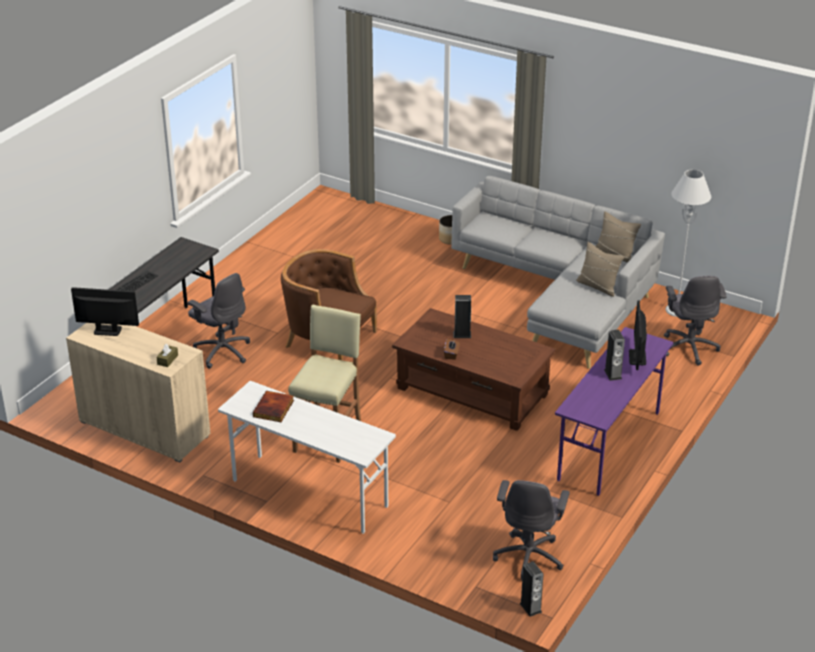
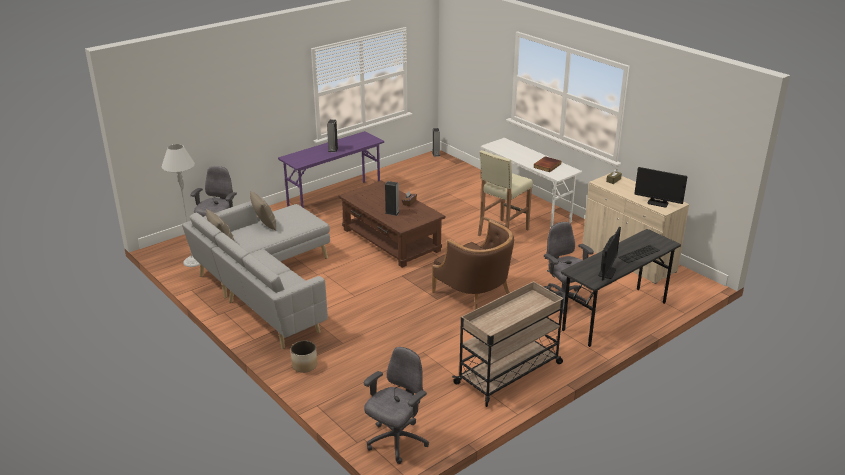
camera: 160 degrees left, 5 degrees down
grey office chair [493,480,570,579] -> grey office chair moved to [364,347,429,464]
monitor [629,300,647,370] -> monitor moved to [598,227,621,281]
none -> beige cart [452,281,564,407]

